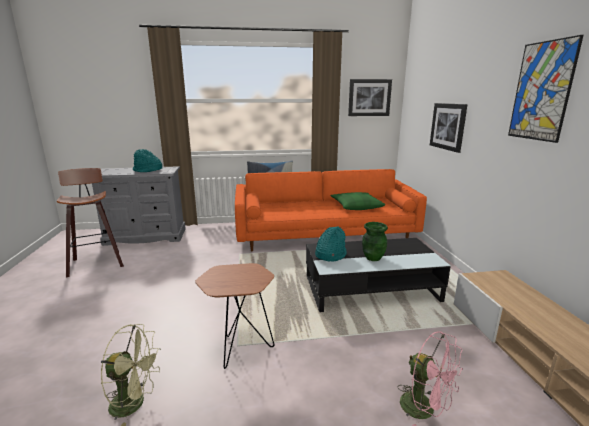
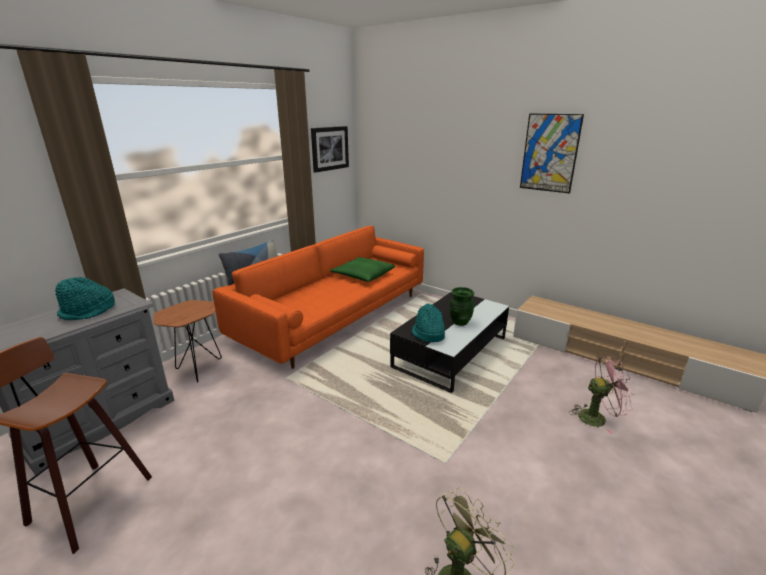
camera: 45 degrees left, 5 degrees up
brown side table [195,263,275,369] -> brown side table moved to [153,300,222,383]
picture [430,103,468,153] -> none

